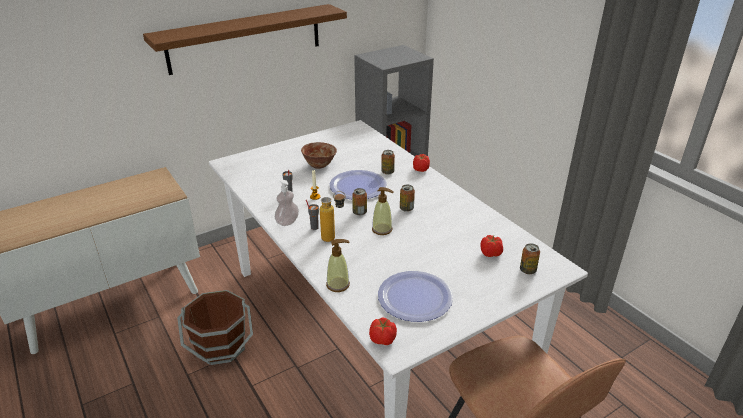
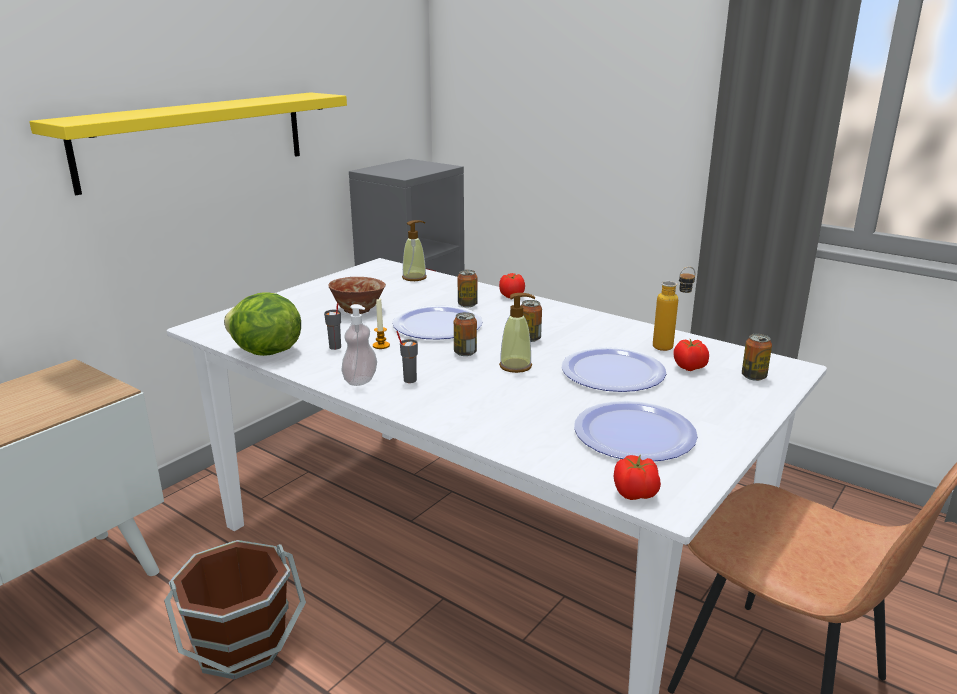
camera: 20 degrees left, 10 degrees down
brown shelf [143,4,347,75] -> yellow shelf [29,92,347,195]
bottle [320,191,346,242] -> bottle moved to [653,267,695,351]
soap dispenser [326,239,350,292] -> soap dispenser moved to [402,220,427,281]
none -> lettuce [224,292,301,356]
none -> plate [562,347,666,392]

